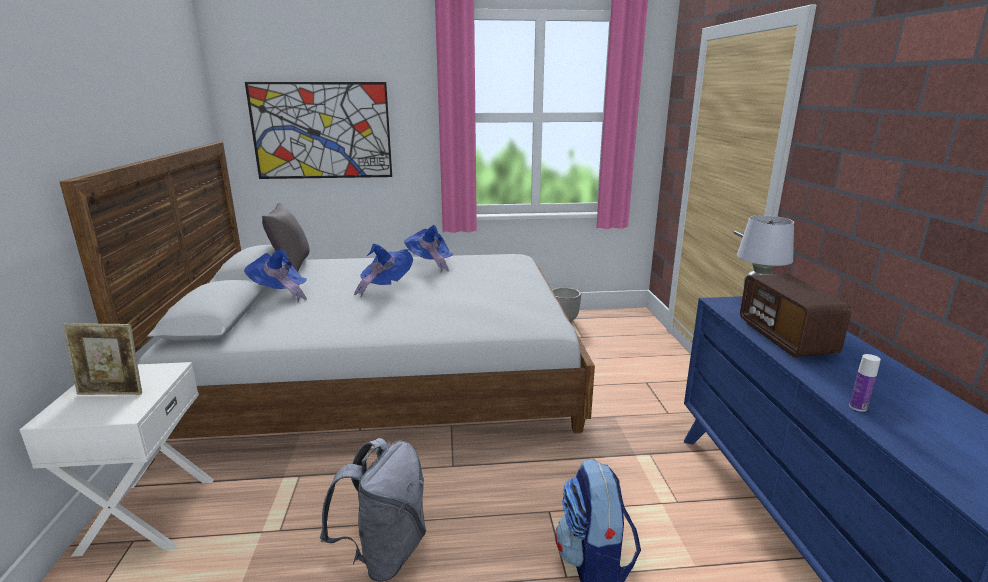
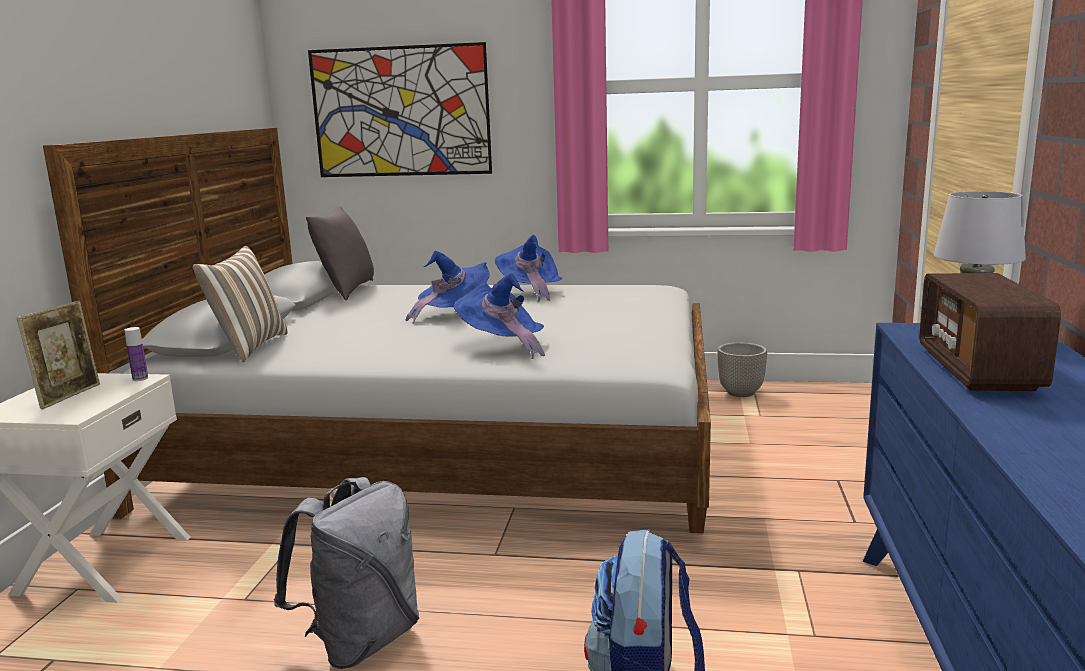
camera: 15 degrees right, 5 degrees down
picture frame [63,323,142,395] -> picture frame turned 90 degrees counterclockwise [17,301,100,409]
blue hat [244,248,307,302] -> blue hat moved to [454,273,545,359]
bottle [849,354,881,412] -> bottle moved to [124,327,148,381]
none -> pillow [193,246,288,362]

